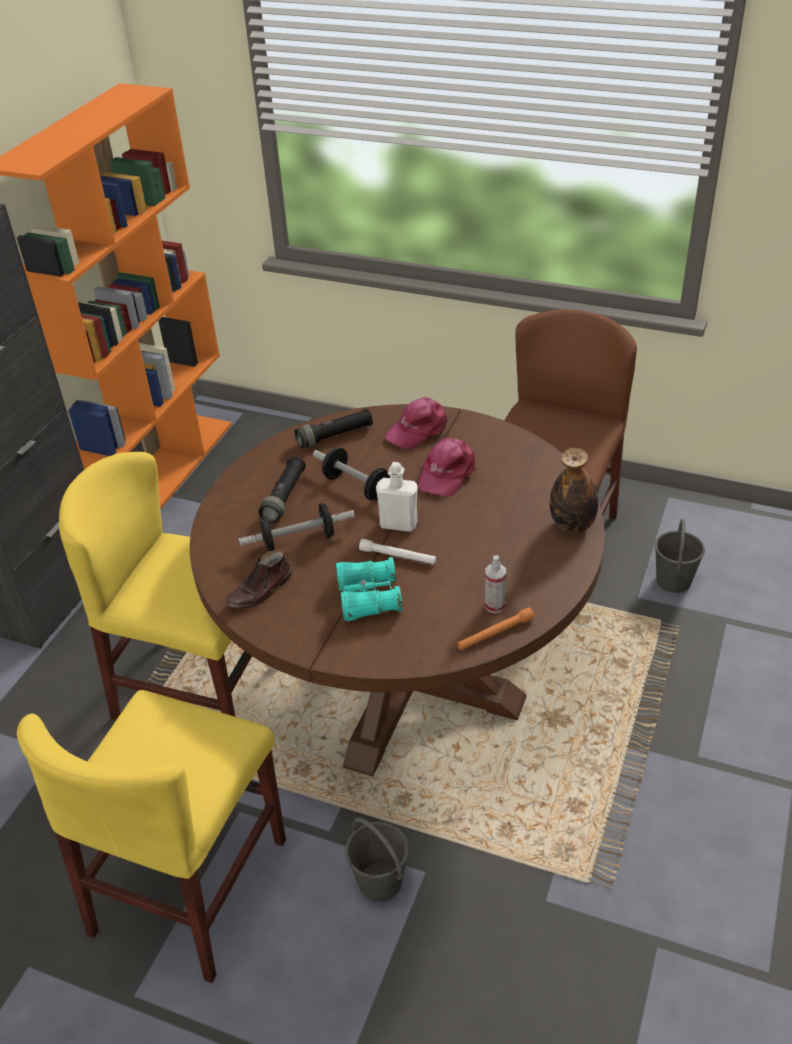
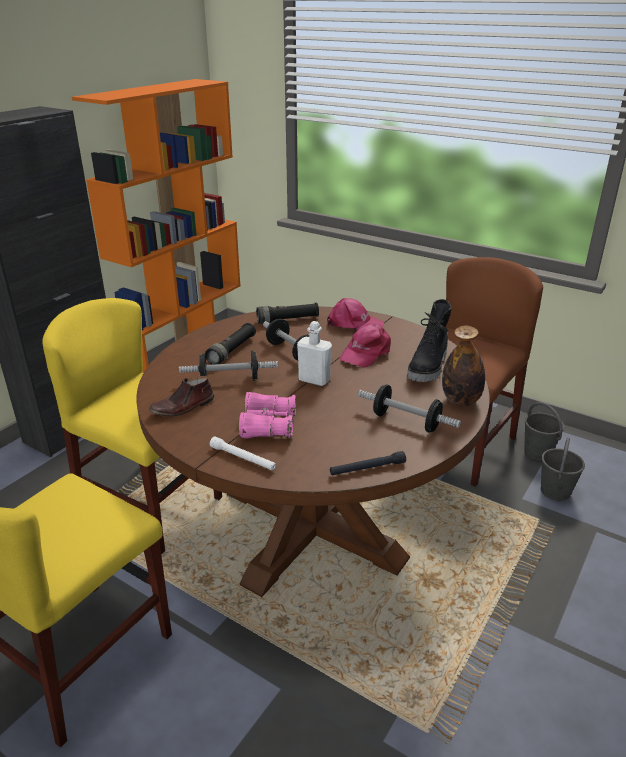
camera: 10 degrees right, 10 degrees down
turquoise binoculars [336,557,403,621] -> pink binoculars [239,392,296,438]
grey bucket [345,817,409,902] -> grey bucket moved to [524,402,564,461]
white flashlight [359,539,436,564] -> white flashlight moved to [210,437,276,471]
pink cap [384,397,447,450] -> pink cap turned 135 degrees counterclockwise [327,298,384,330]
orange flashlight [457,607,534,650] -> black flashlight [330,451,406,475]
spray bottle [485,555,506,613] -> none
none -> dumbbell [358,385,461,432]
none -> black boot [407,299,452,382]

